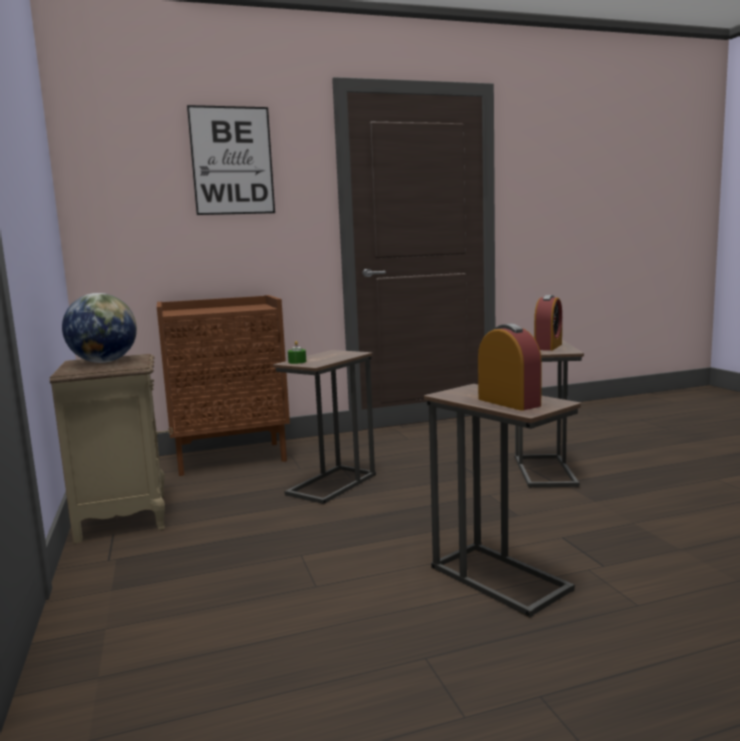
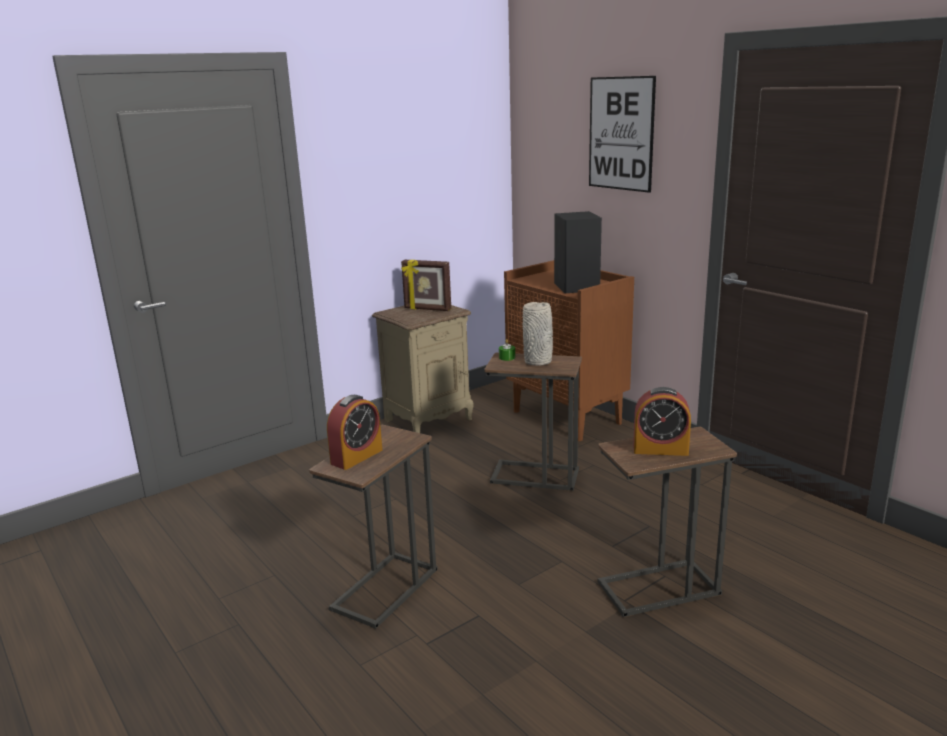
camera: 70 degrees right, 10 degrees up
globe [62,293,137,363] -> picture frame [401,260,451,311]
none -> grey vase [523,302,553,366]
none -> black speaker [554,211,602,293]

